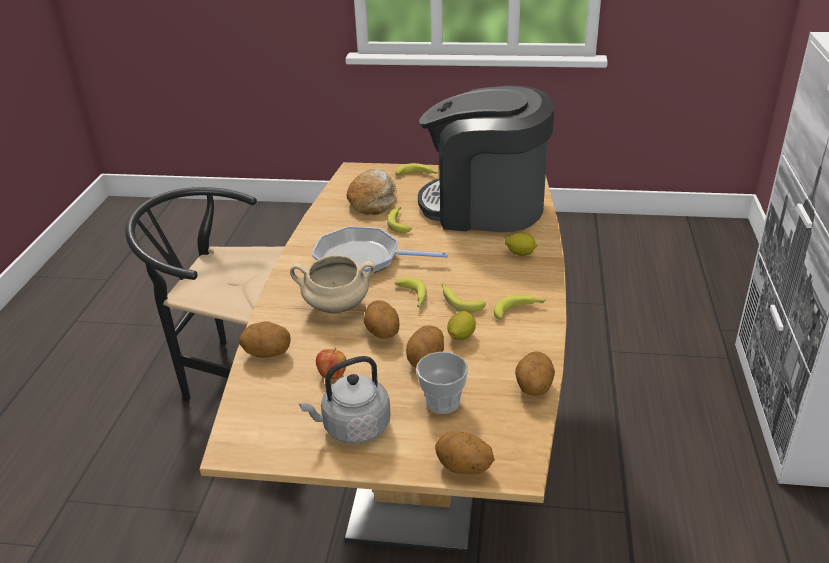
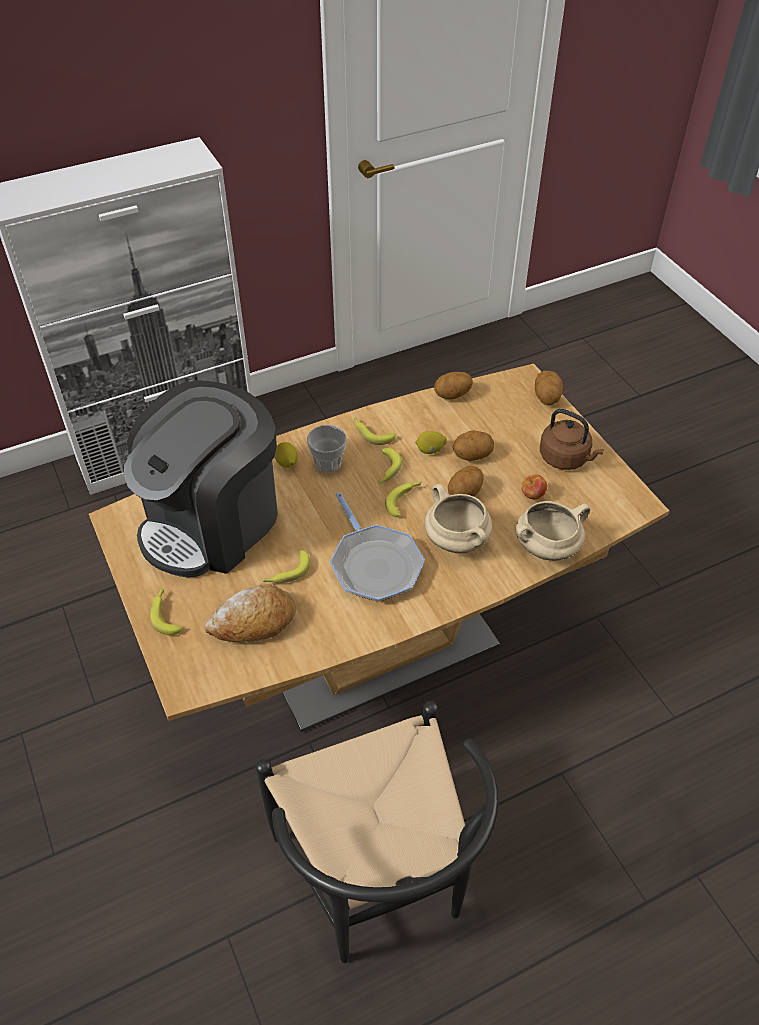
camera: 125 degrees left, 15 degrees up
potato [239,321,291,358] -> beige cooking pot [516,501,590,561]
grey kettle [299,356,391,443] -> brown kettle [540,409,604,470]
cup [416,352,468,414] -> cup moved to [307,425,347,472]
coffee machine [418,85,555,232] -> coffee machine turned 60 degrees clockwise [124,380,278,578]

